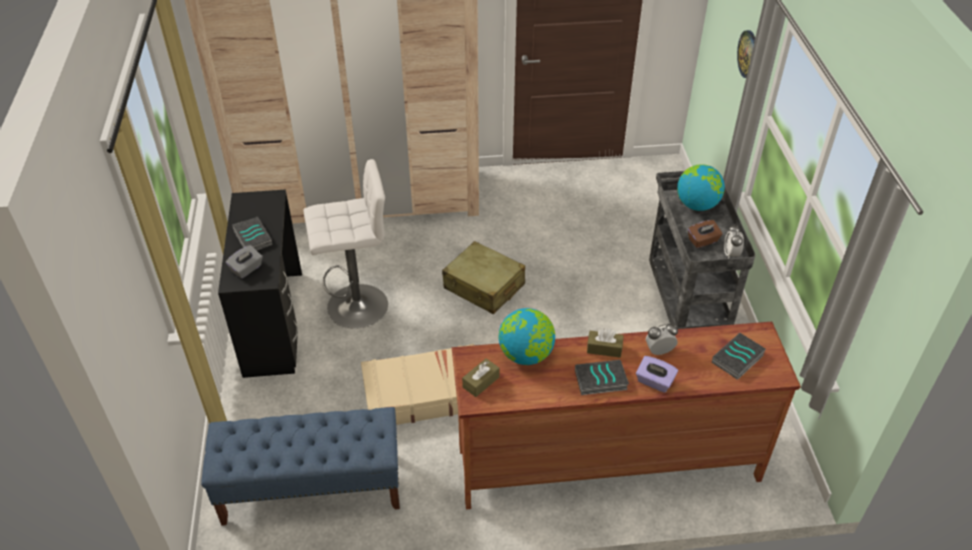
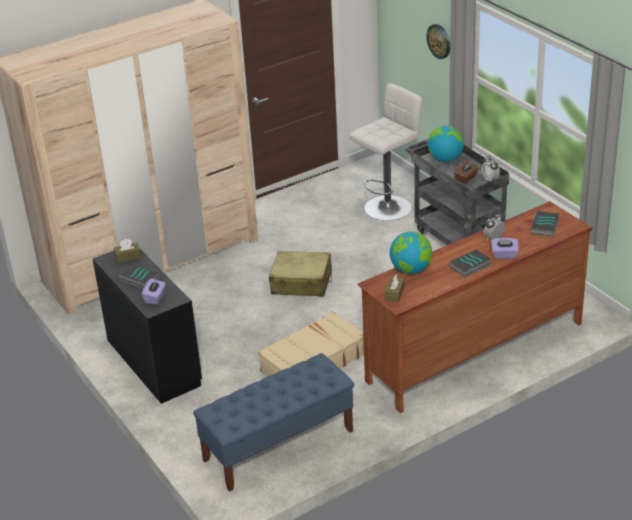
camera: 25 degrees left, 10 degrees down
grey tissue box [226,245,263,279] -> purple tissue box [142,278,166,304]
white stool [303,159,388,329] -> white stool moved to [350,83,422,221]
brown tissue box [587,328,623,358] -> brown tissue box moved to [114,239,141,263]

